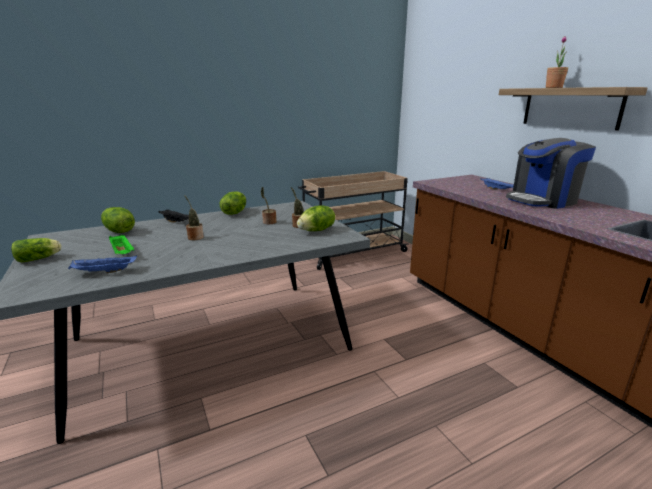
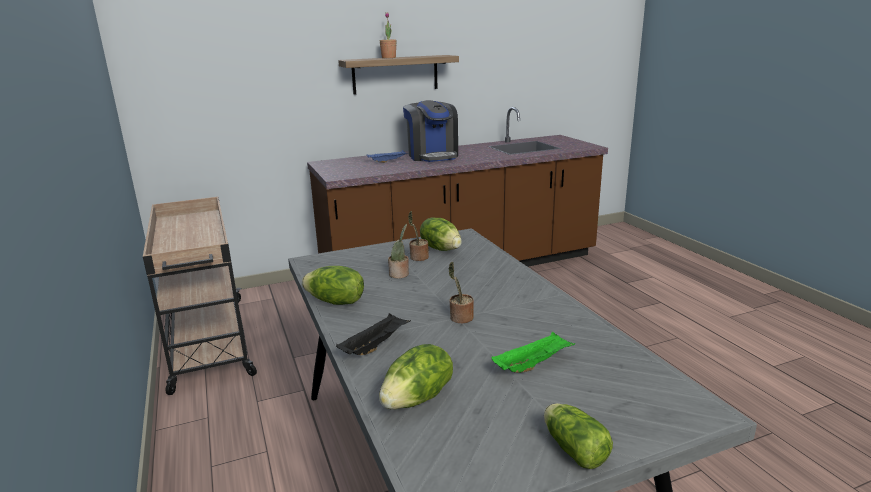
camera: 85 degrees left, 0 degrees up
blue tray [68,255,137,273] -> none

